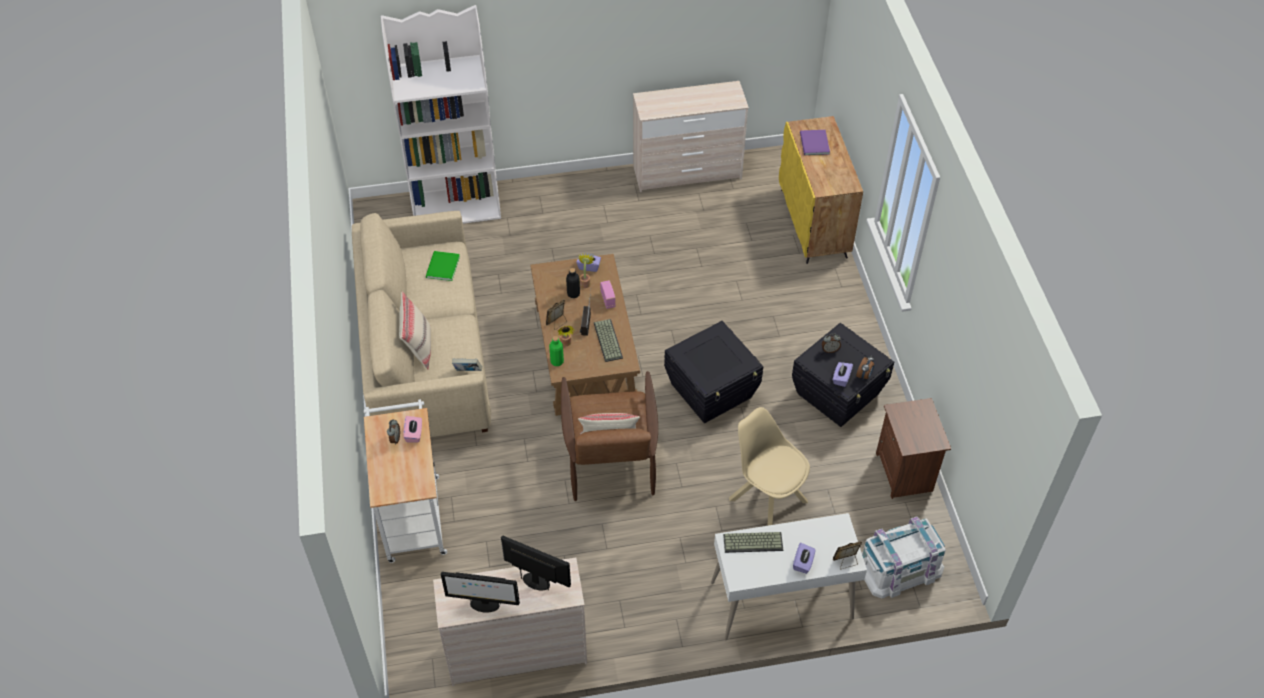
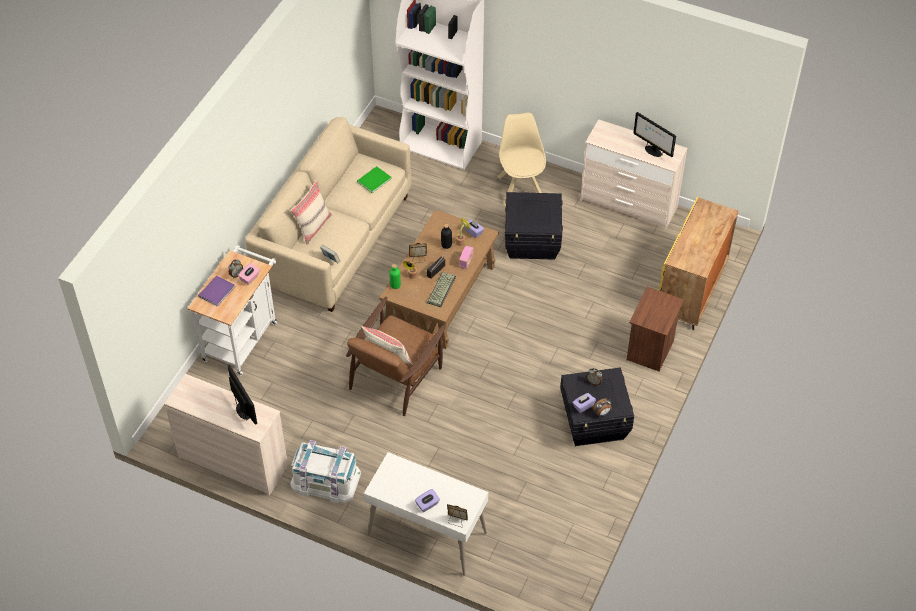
camera: 35 degrees right, 0 degrees up
monitor [441,572,520,613] -> monitor moved to [633,112,676,157]
black storage box [664,321,763,423] -> black storage box moved to [505,192,563,260]
keyboard [723,532,783,553] -> none
beige chair [729,407,810,526] -> beige chair moved to [498,113,546,206]
purple book [800,130,830,155] -> purple book moved to [198,276,235,306]
white storage box [862,517,946,599] -> white storage box moved to [290,440,361,503]
brown nightstand [876,398,951,499] -> brown nightstand moved to [626,287,684,371]

